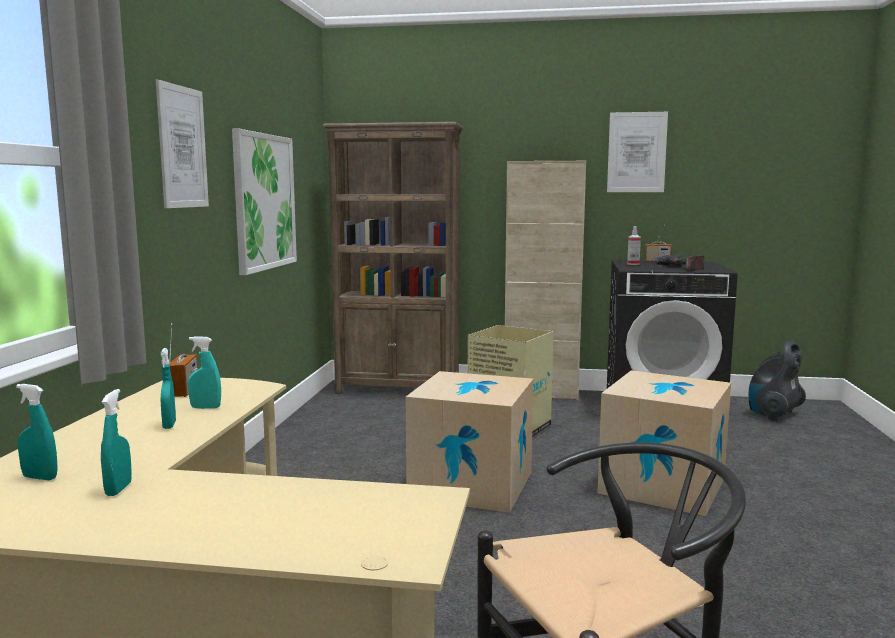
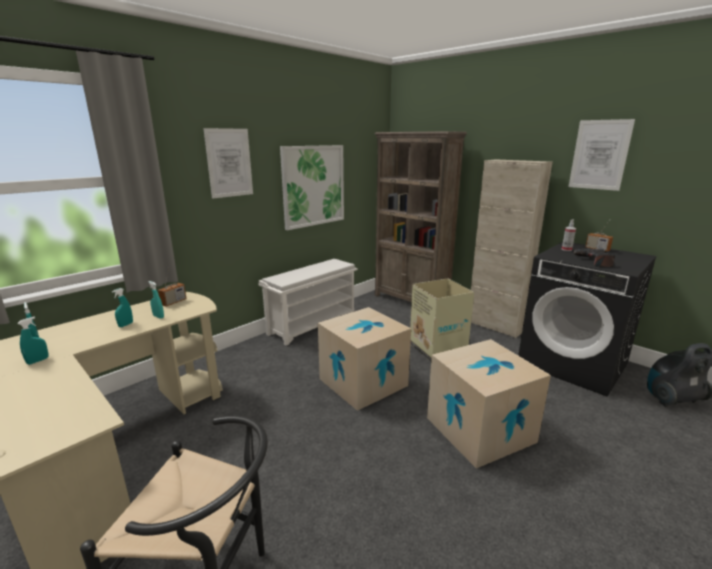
camera: 35 degrees right, 10 degrees up
none -> white shoe rack [259,259,358,346]

